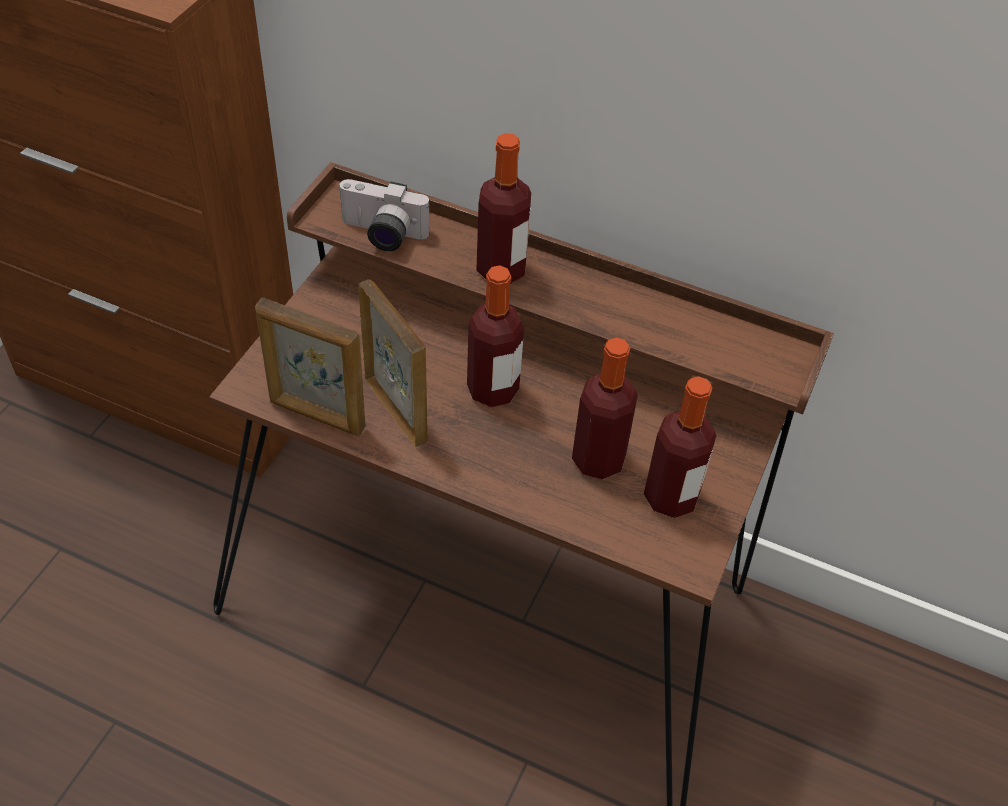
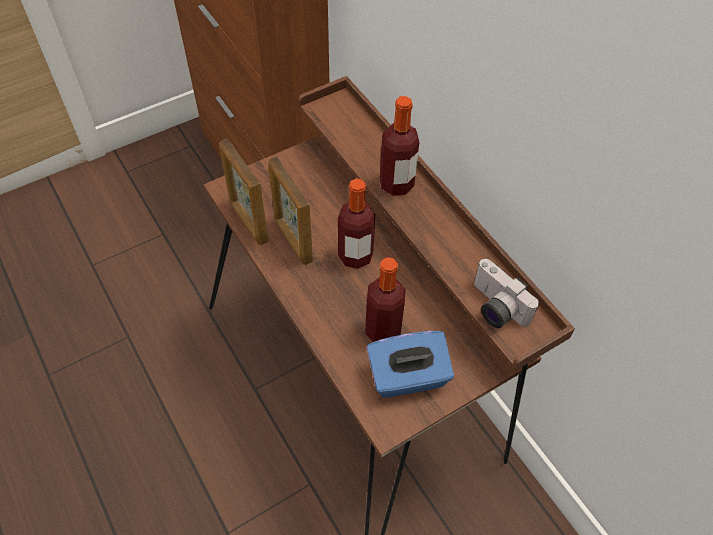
camera: 35 degrees right, 5 degrees up
camera [338,179,430,251] -> camera moved to [474,259,539,328]
picture frame [358,280,428,447] -> picture frame turned 150 degrees clockwise [268,156,313,265]
bottle [644,376,716,518] -> blue tissue box [367,331,454,398]

